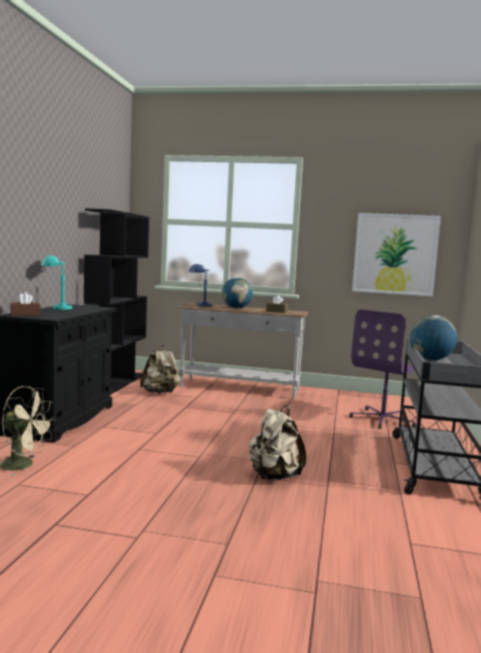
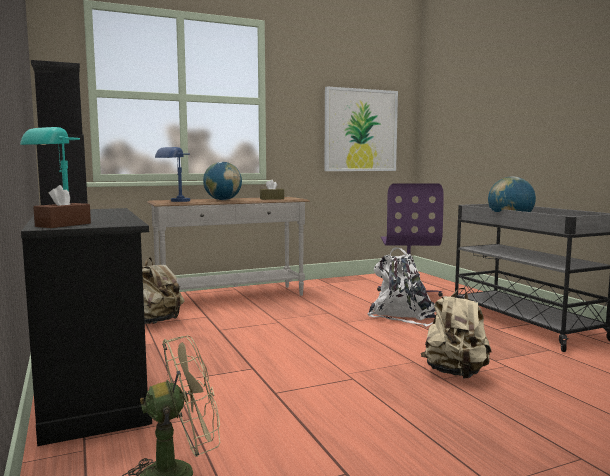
camera: 35 degrees left, 0 degrees up
none -> white backpack [367,247,436,327]

